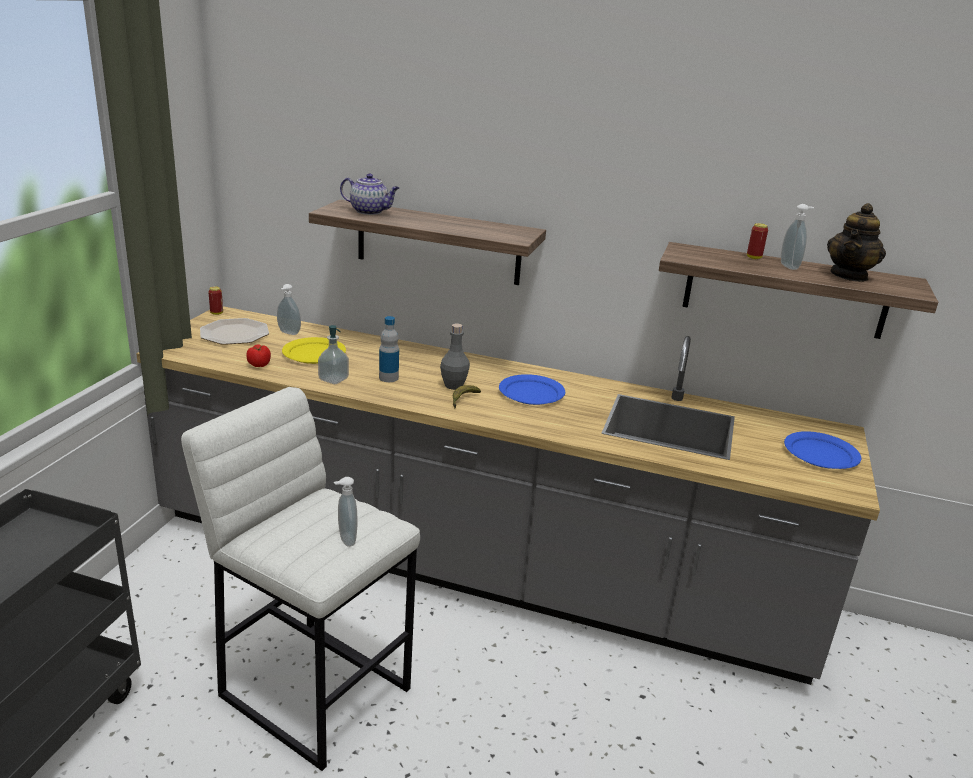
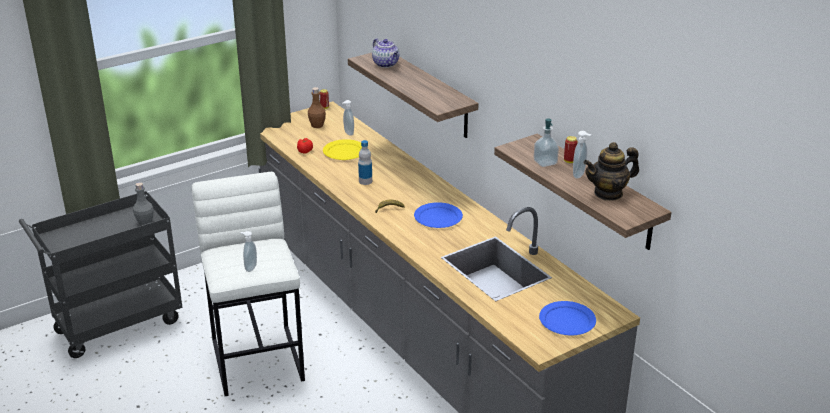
camera: 40 degrees right, 5 degrees up
plate [200,318,269,345] -> brown bottle [308,87,326,128]
soap dispenser [318,325,349,384] -> soap dispenser moved to [534,118,559,167]
grey bottle [440,324,470,390] -> grey bottle moved to [133,182,154,226]

